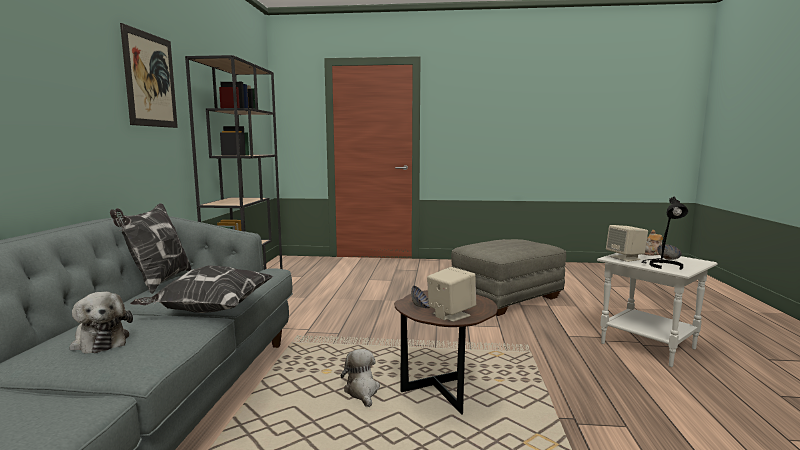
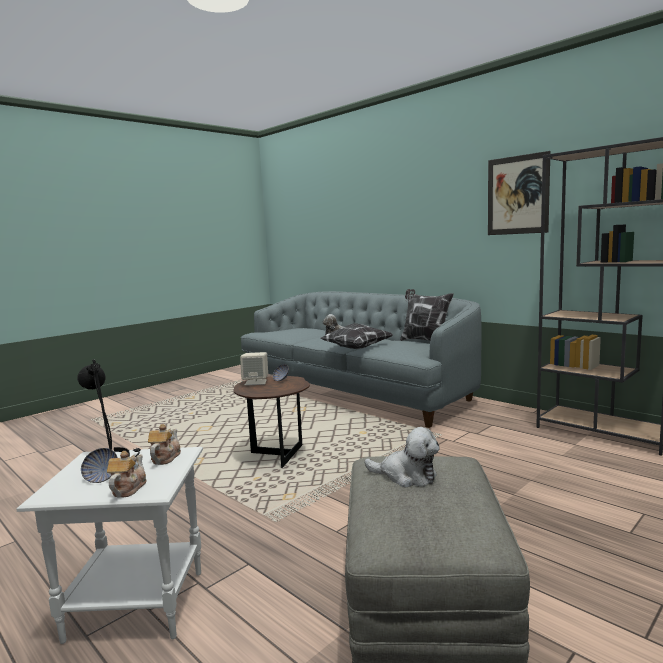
camera: 130 degrees right, 0 degrees up
plush toy [341,349,380,407] -> plush toy moved to [364,427,440,487]
beige speaker [606,225,648,262] -> teapot [148,424,181,465]

